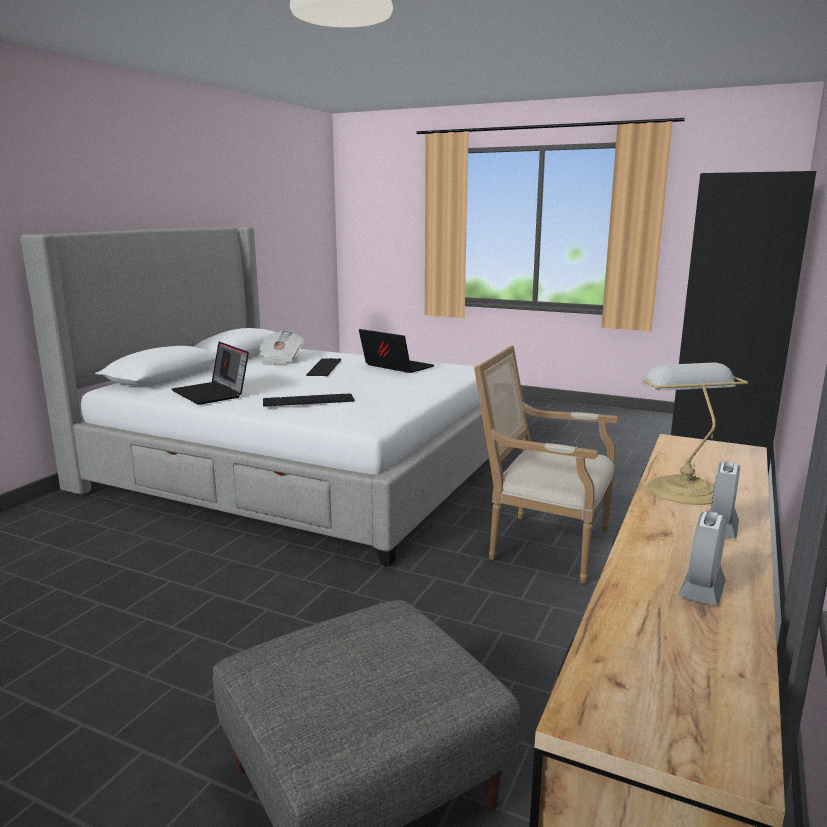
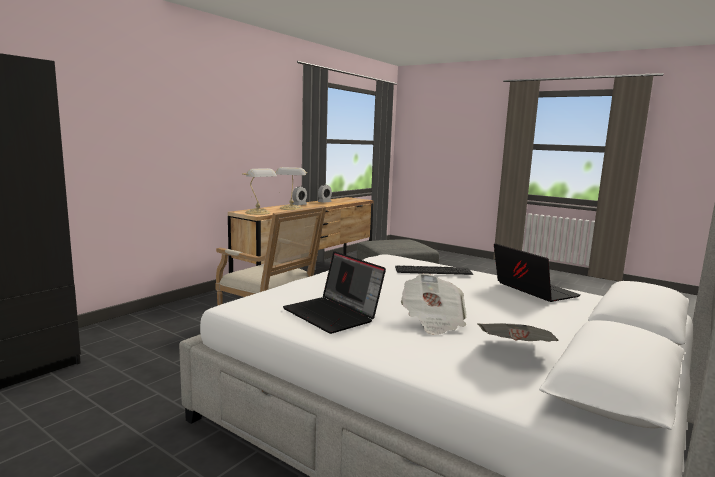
camera: 170 degrees left, 5 degrees down
keyboard [306,358,341,376] -> newspaper [401,273,467,335]
none -> table lamp [242,168,277,215]

